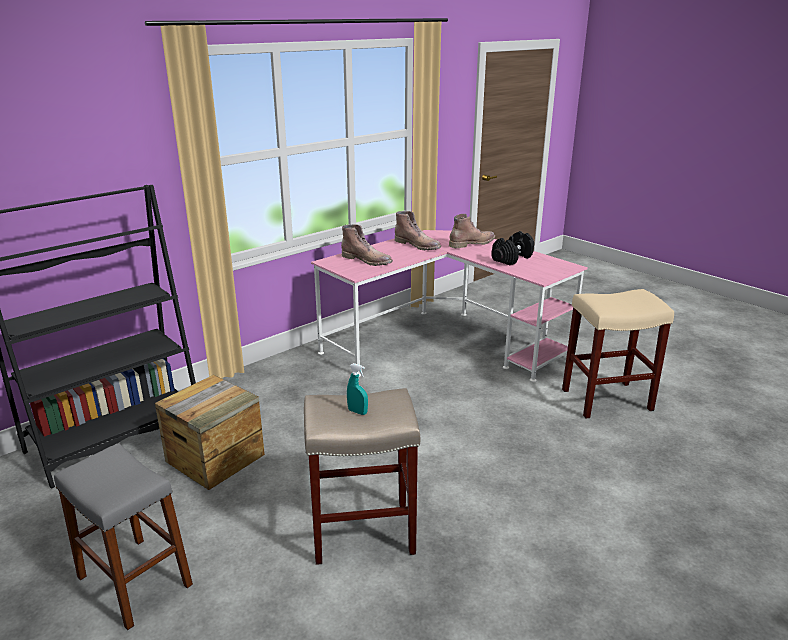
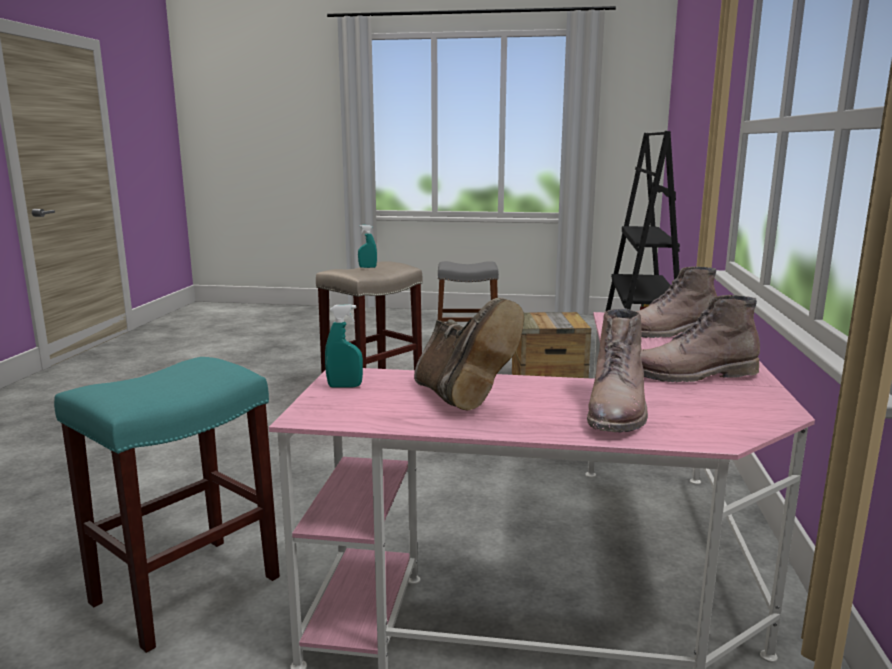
camera: 140 degrees right, 10 degrees down
black dumbbell [491,231,534,265] -> brown boot [414,298,524,411]
beige stool [562,289,674,418] -> turquoise stool [54,357,280,653]
none -> turquoise spray bottle [325,304,363,388]

